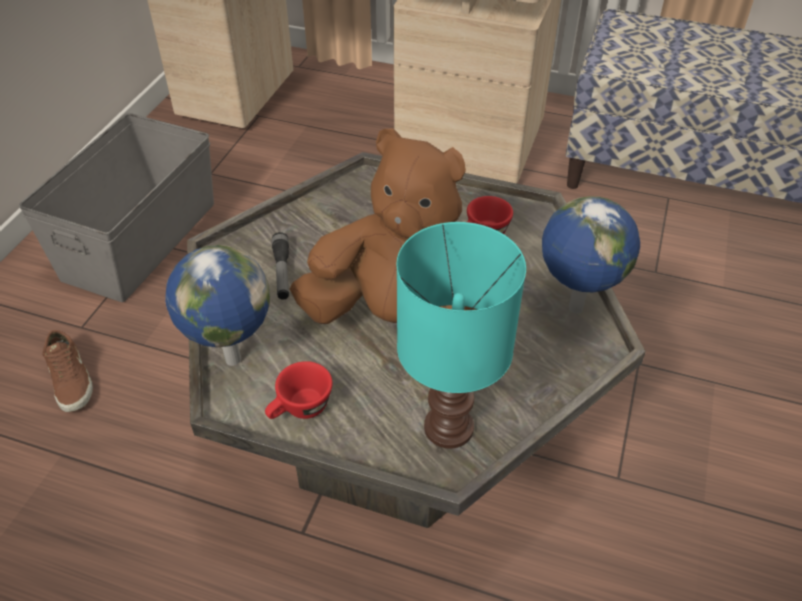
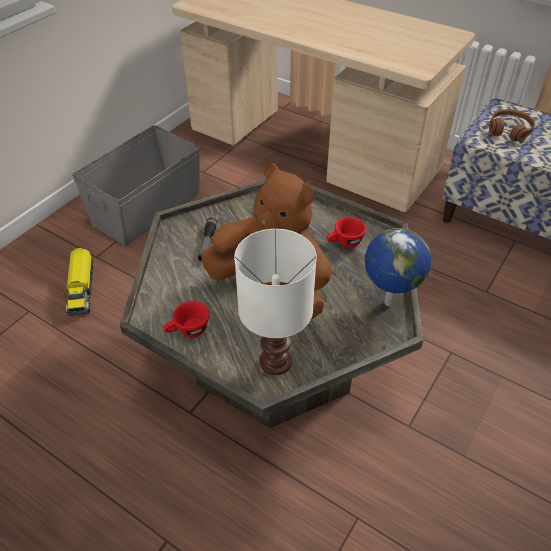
camera: 15 degrees right, 0 degrees up
brown shoe [42,330,93,412] -> toy truck [64,248,93,315]
globe [165,245,270,366] -> none
turquoise table lamp [396,222,526,449] -> white table lamp [234,229,317,375]
none -> brown headphones [489,109,535,141]

